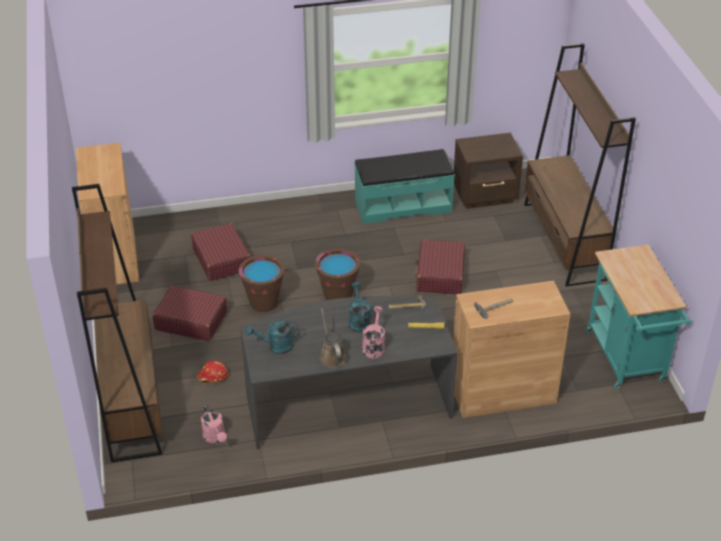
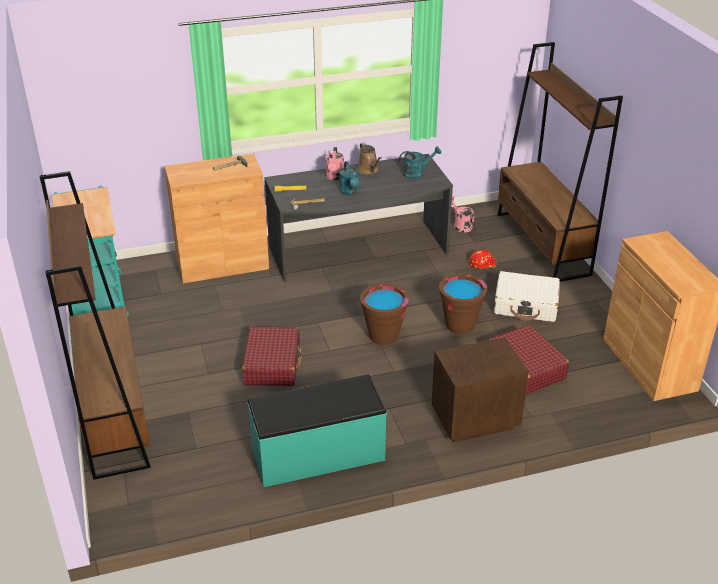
camera: 175 degrees right, 5 degrees down
red suitcase [152,286,227,341] -> white suitcase [494,271,560,322]
brown nightstand [454,133,523,209] -> brown nightstand moved to [432,338,529,442]

